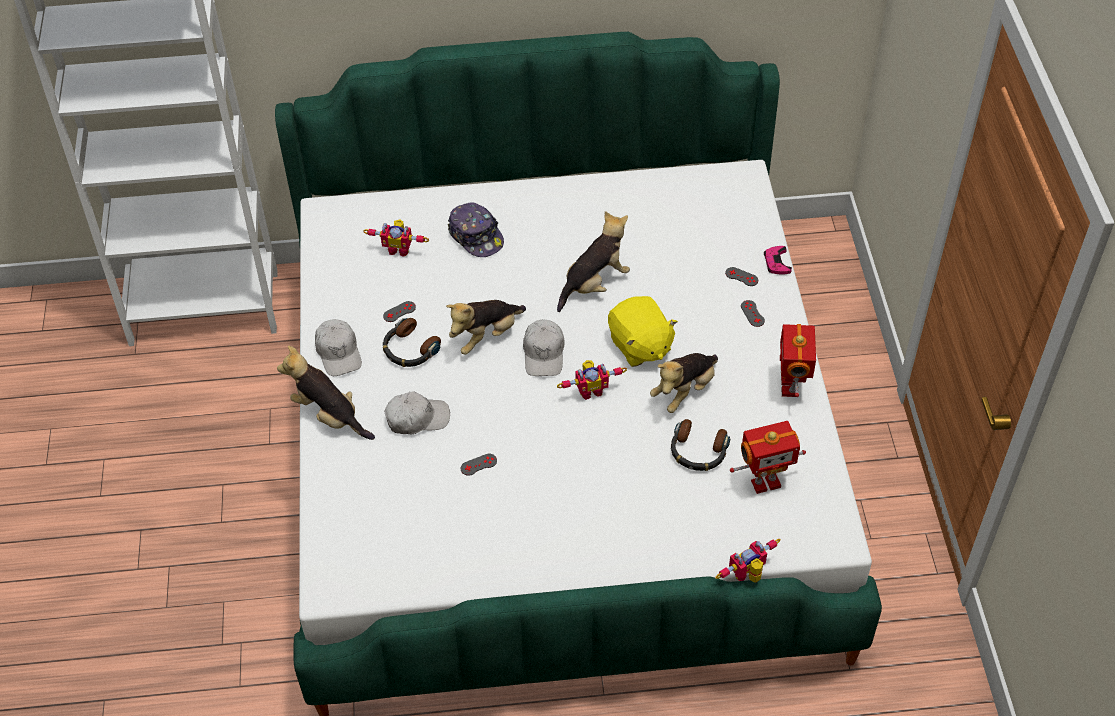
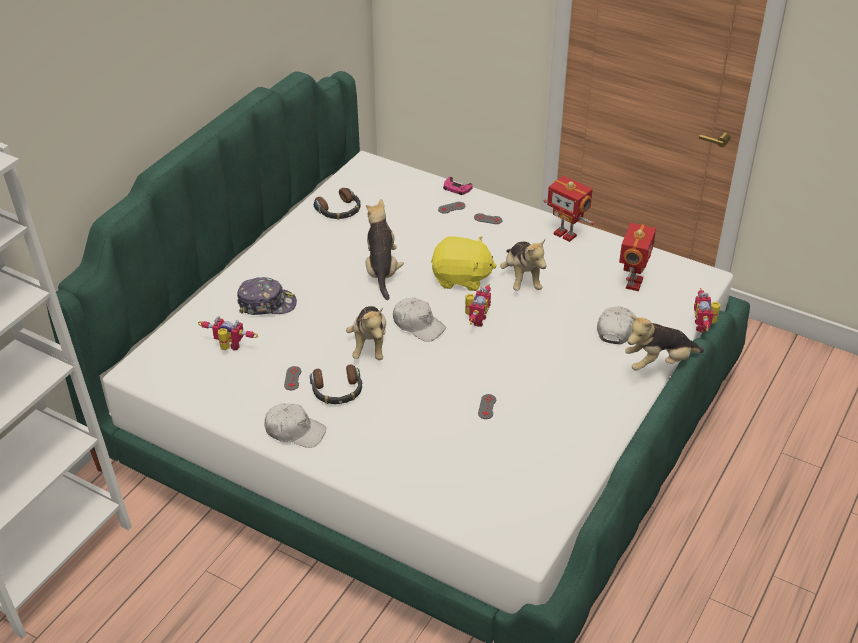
camera: 55 degrees left, 10 degrees down
plush toy [277,346,375,440] -> plush toy moved to [625,315,704,371]
toy robot [363,219,429,257] -> toy robot turned 120 degrees counterclockwise [198,316,258,350]
white cap [384,391,450,434] -> white cap moved to [597,307,636,344]
headphones [671,419,730,471] -> headphones moved to [314,188,361,220]

